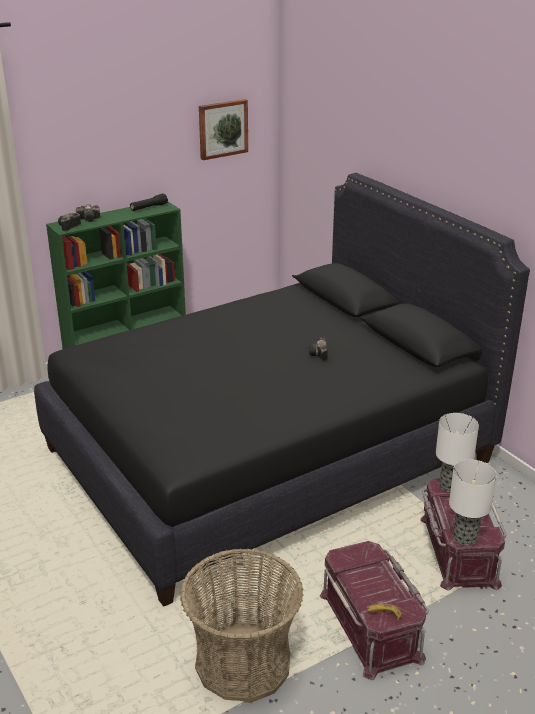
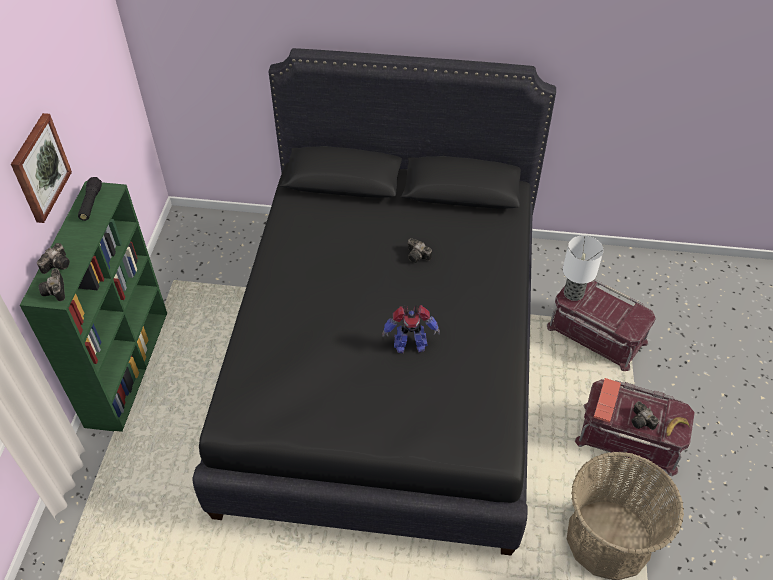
camera: 50 degrees left, 20 degrees up
picture [199,99,248,160] -> picture moved to [11,113,72,223]
table lamp [449,459,496,545] -> none
none -> toy robot [382,305,440,353]
none -> red toy car [593,378,621,423]
none -> camera [632,401,659,430]

